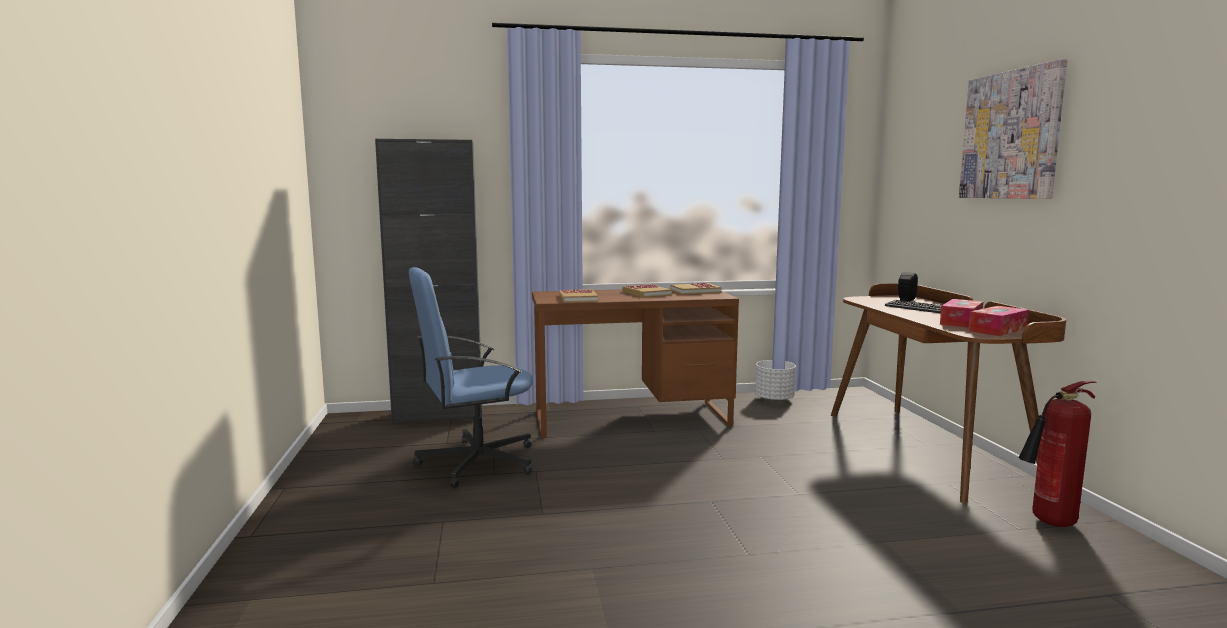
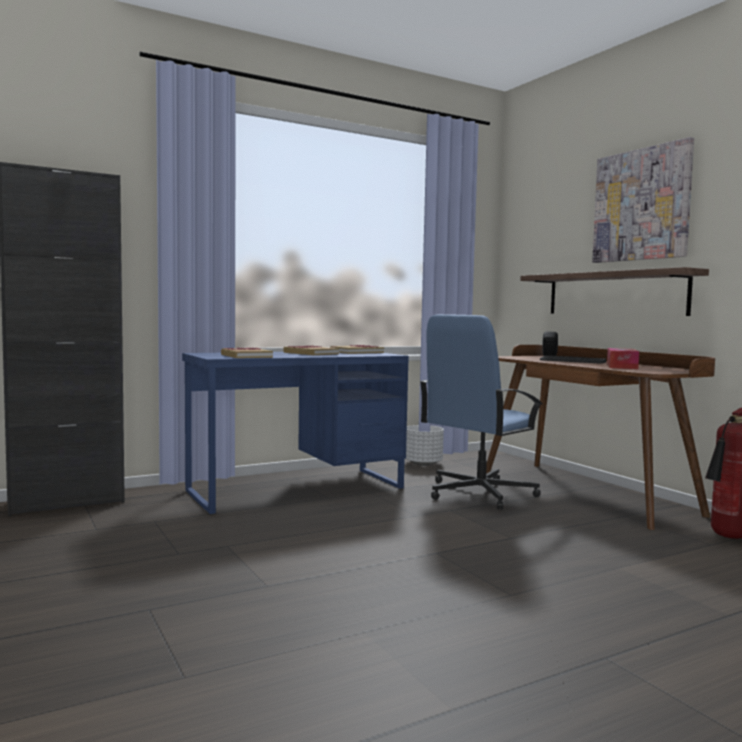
camera: 20 degrees left, 5 degrees down
blue office chair [409,267,533,488] -> blue office chair moved to [419,314,543,510]
brown desk [532,288,739,438] -> blue desk [182,352,409,514]
tissue box [968,306,1029,336] -> none
none -> shelf [520,267,709,316]

